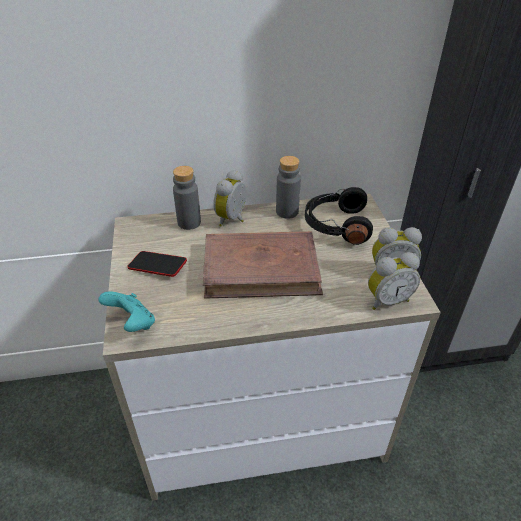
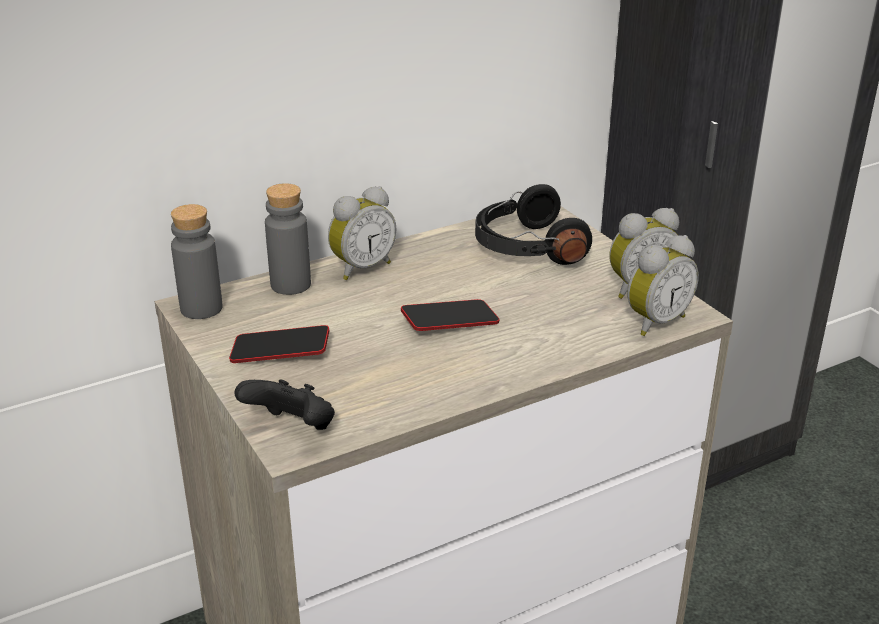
camera: 20 degrees left, 10 degrees down
turquoise game controller [98,292,155,332] -> black game controller [234,379,335,430]
brown book [203,231,323,299] -> phone [401,299,500,331]
alarm clock [213,169,247,227] -> alarm clock turned 135 degrees counterclockwise [328,186,396,280]
grey bottle [276,156,301,219] -> grey bottle moved to [171,204,223,319]

